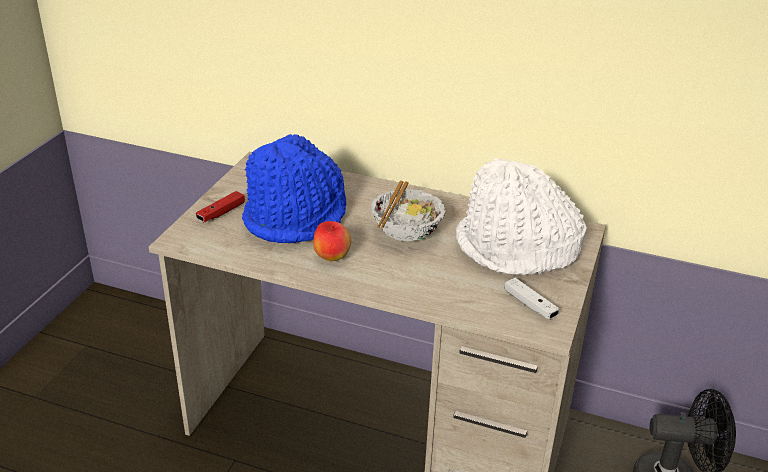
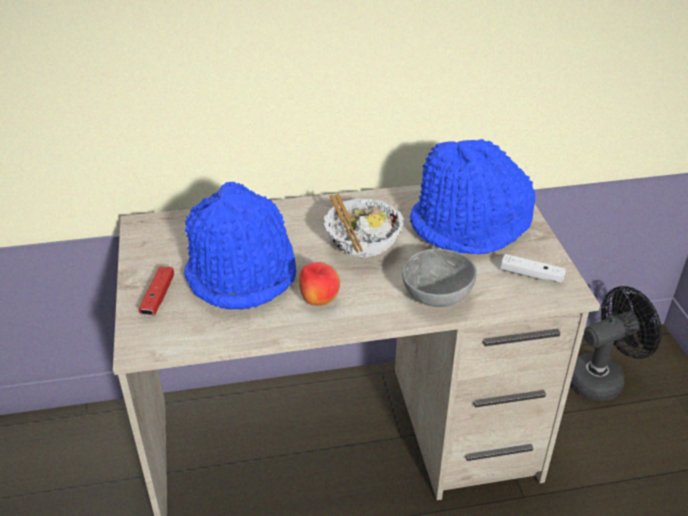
camera: 30 degrees left, 5 degrees up
white hat [456,159,587,275] -> blue hat [410,139,536,254]
none -> grey bowl [402,249,477,307]

